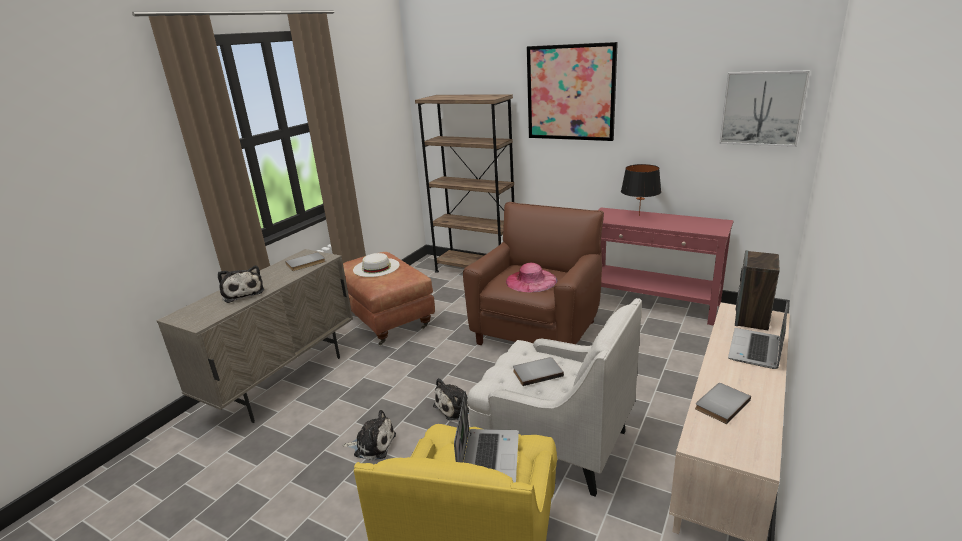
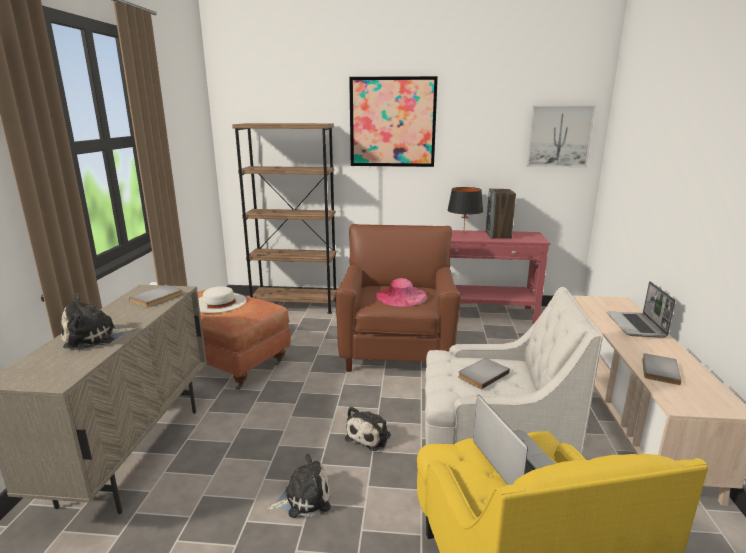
camera: 25 degrees left, 5 degrees down
plush toy [218,266,264,303] -> plush toy turned 120 degrees clockwise [61,294,137,350]
speaker [735,250,779,330] -> speaker moved to [486,188,516,239]

